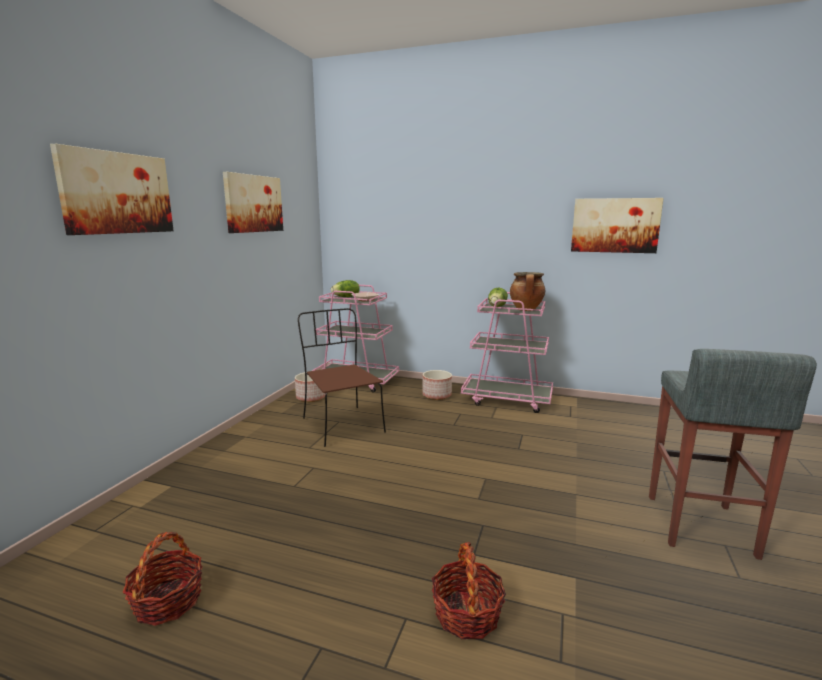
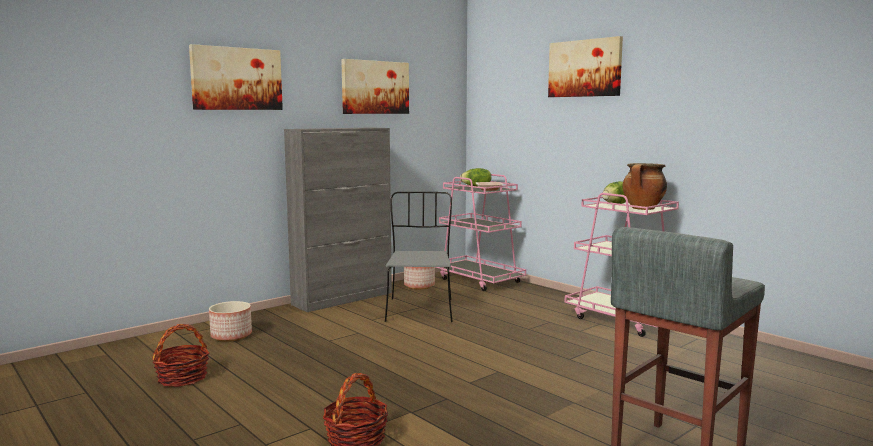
camera: 30 degrees right, 5 degrees down
brown chair [298,308,386,447] -> grey chair [385,192,453,322]
planter [423,370,452,400] -> planter moved to [209,301,252,342]
picture [571,198,664,253] -> picture moved to [548,36,623,97]
none -> grey cabinet [284,127,392,312]

